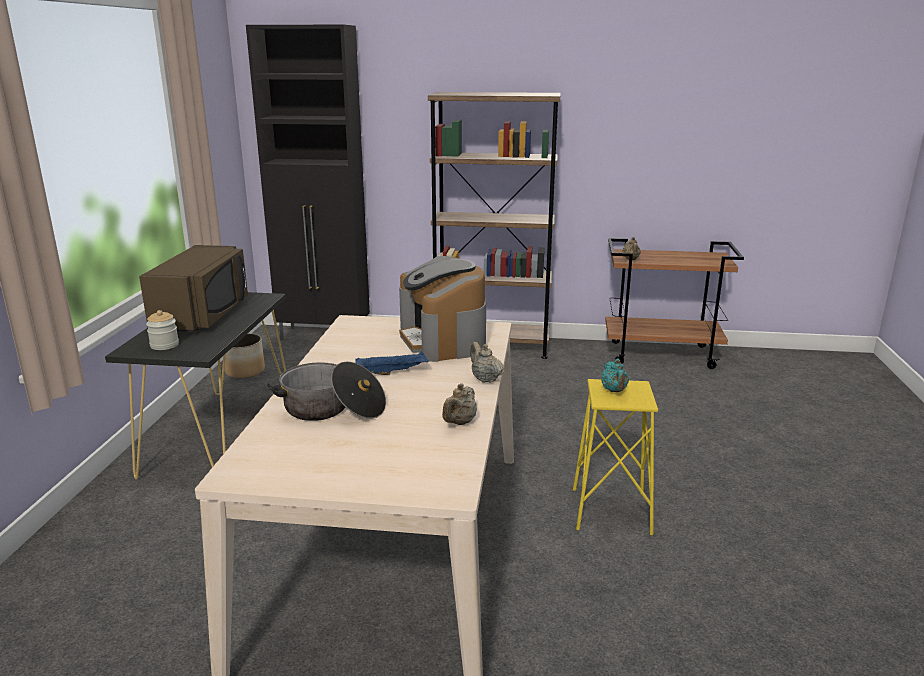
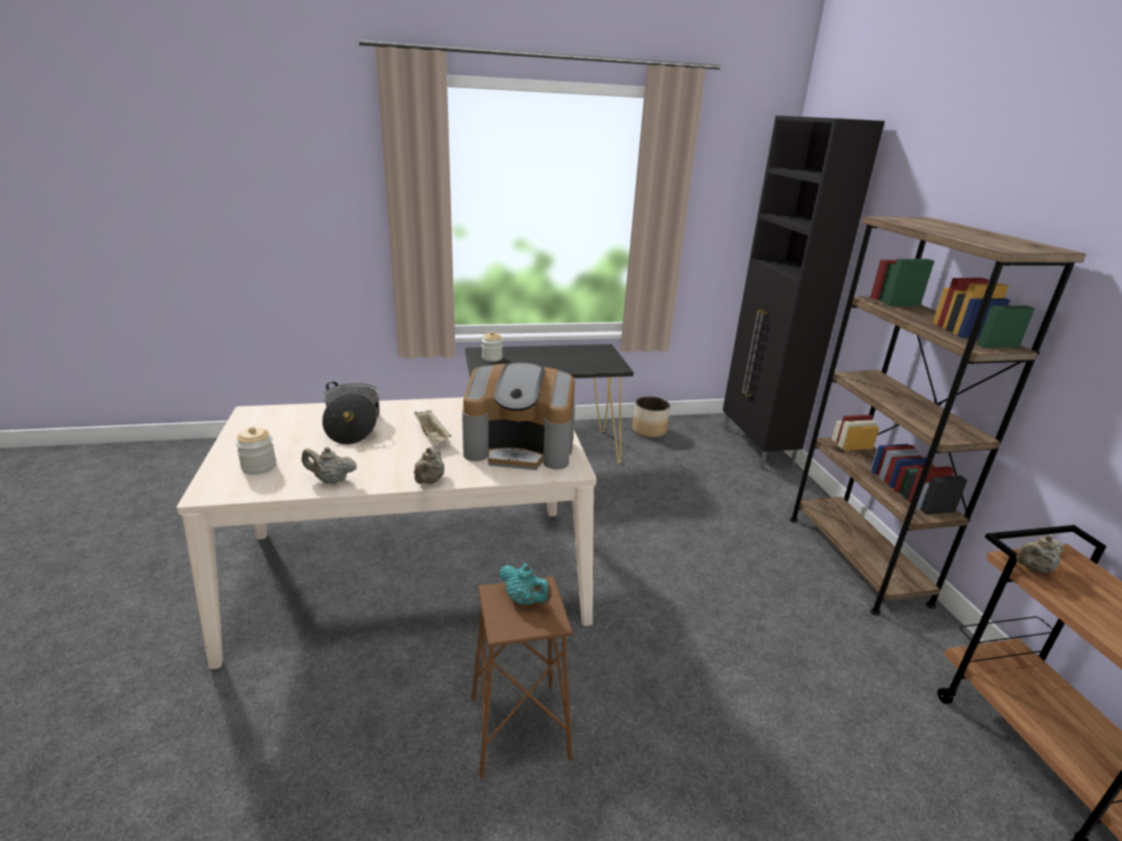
camera: 70 degrees right, 5 degrees up
brown microwave [139,245,248,332] -> none
blue tray [356,351,429,375] -> beige tray [414,410,451,442]
coffee machine [399,256,486,362] -> coffee machine turned 135 degrees counterclockwise [462,362,575,470]
beige teapot [470,342,504,383] -> beige teapot turned 150 degrees clockwise [414,447,444,484]
yellow stool [573,379,658,535] -> brown stool [472,577,573,778]
turquoise teapot [601,358,629,392] -> turquoise teapot turned 120 degrees counterclockwise [499,563,551,605]
none -> jar [236,427,276,475]

